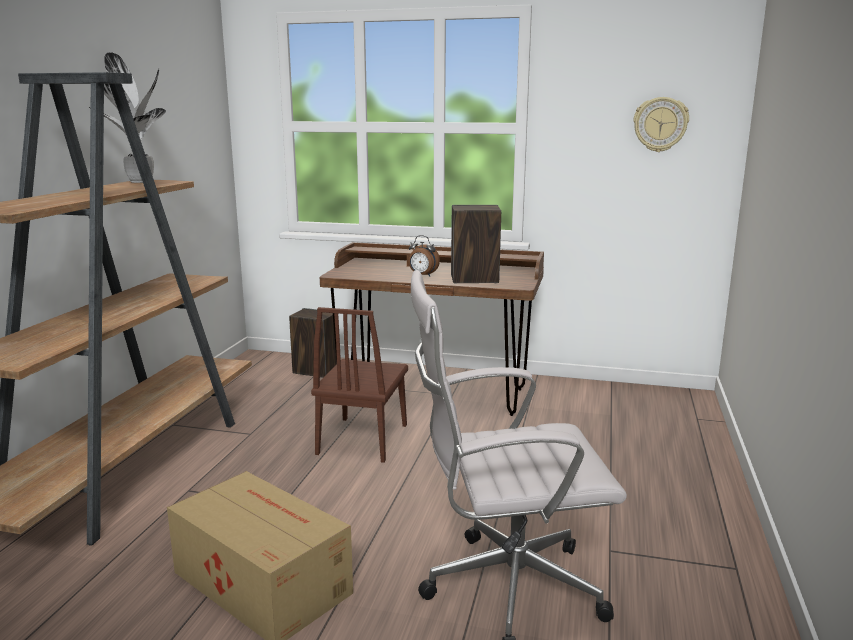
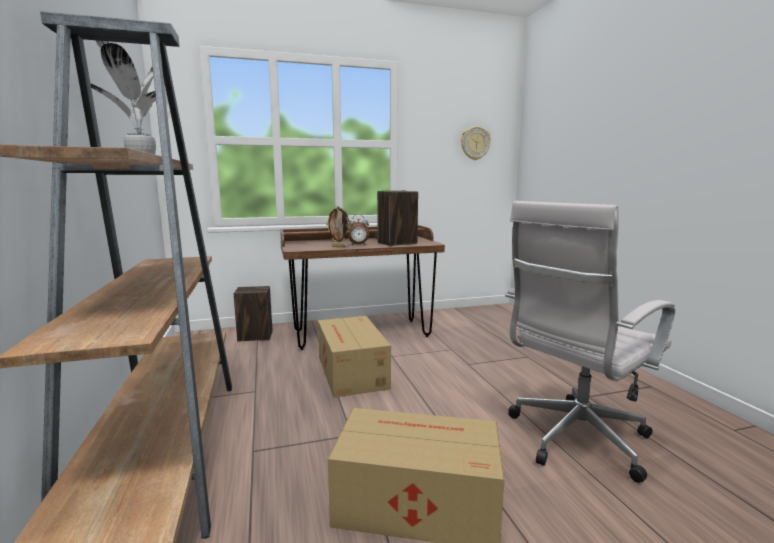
camera: 30 degrees left, 5 degrees down
brown chair [311,307,408,463] -> cardboard box [318,316,391,398]
none -> picture frame [326,206,351,248]

